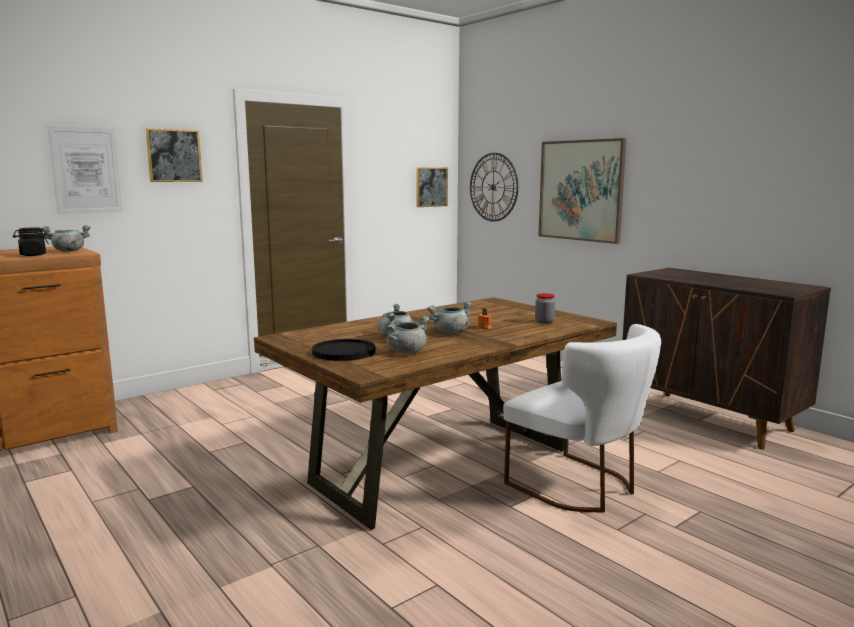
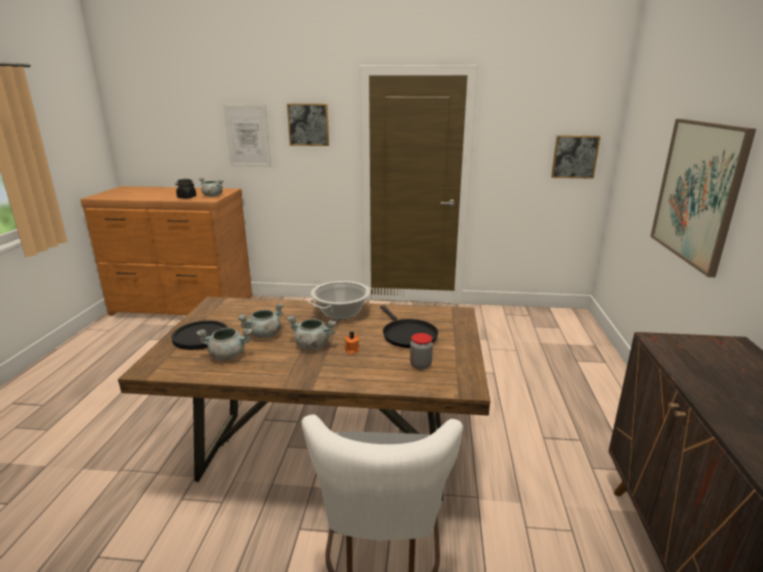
camera: 45 degrees right, 10 degrees up
wall clock [470,153,518,222] -> none
none -> cooking pot [308,281,372,320]
none -> black frying pan [380,306,438,348]

